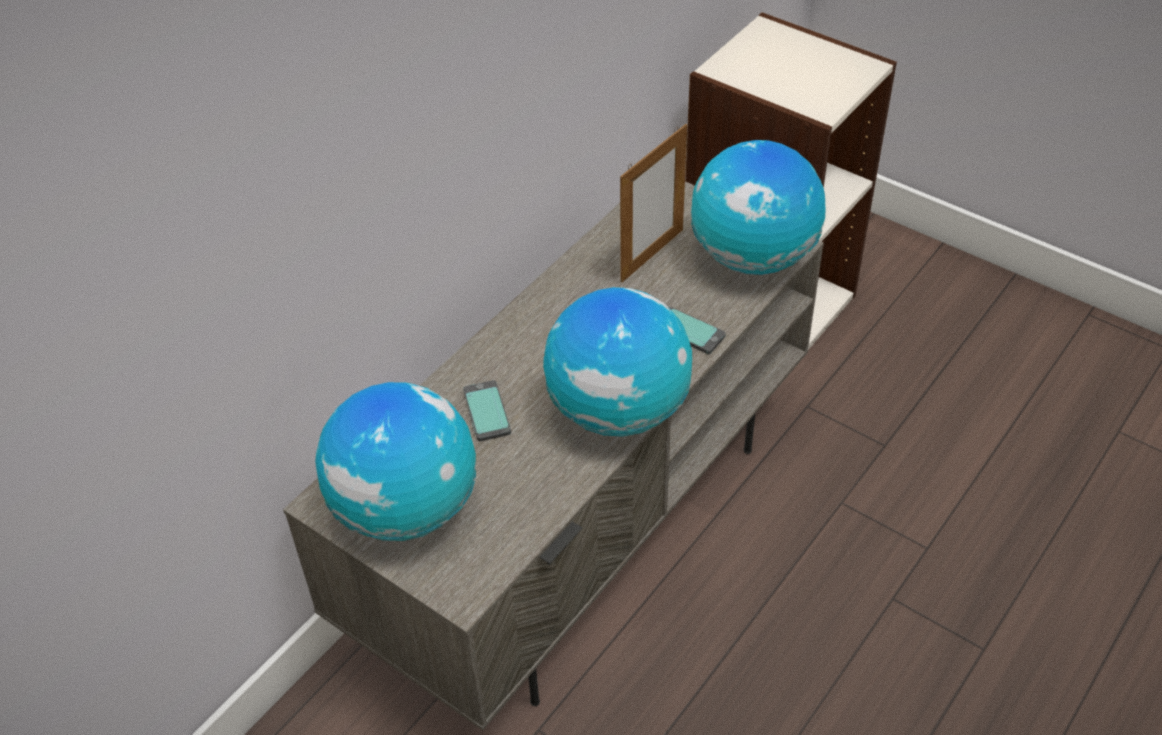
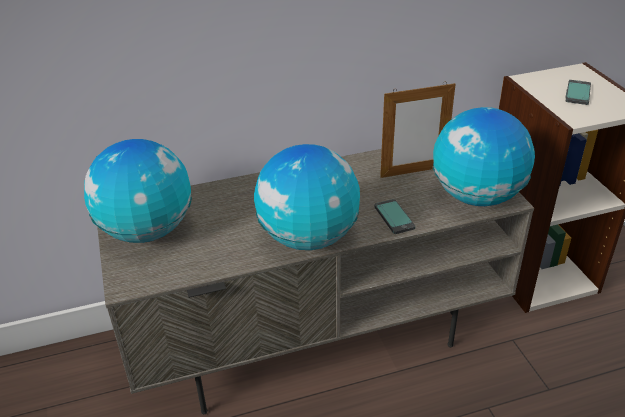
camera: 35 degrees right, 10 degrees down
phone [463,380,511,441] -> phone moved to [565,80,591,105]

